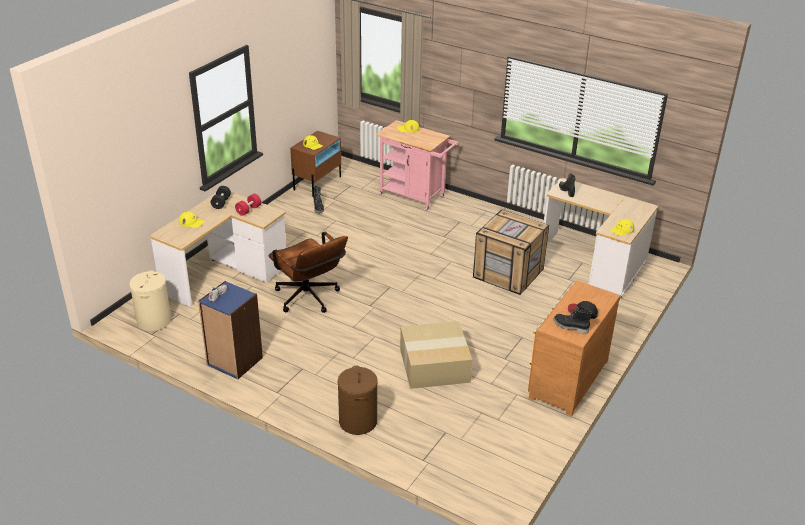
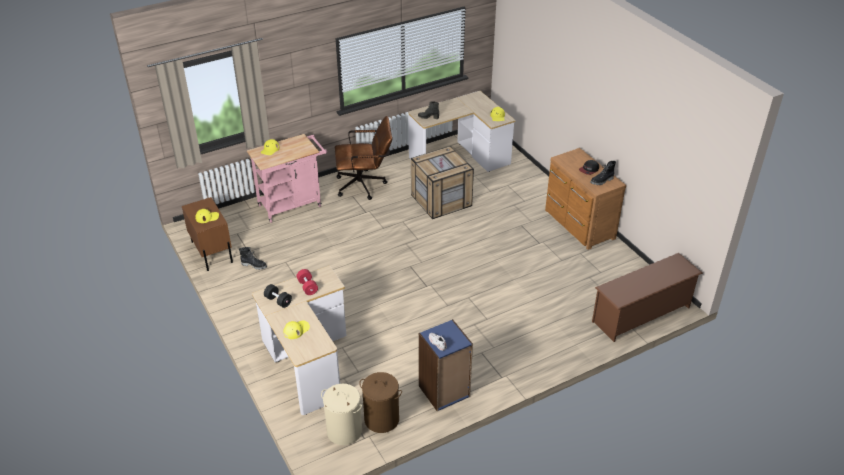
camera: 60 degrees left, 5 degrees up
brown office chair [268,232,348,313] -> brown office chair moved to [335,116,392,200]
brown laundry basket [338,366,378,435] -> brown laundry basket moved to [359,372,402,433]
cardboard box [400,321,472,389] -> none
none -> brown shoe rack [592,253,703,342]

